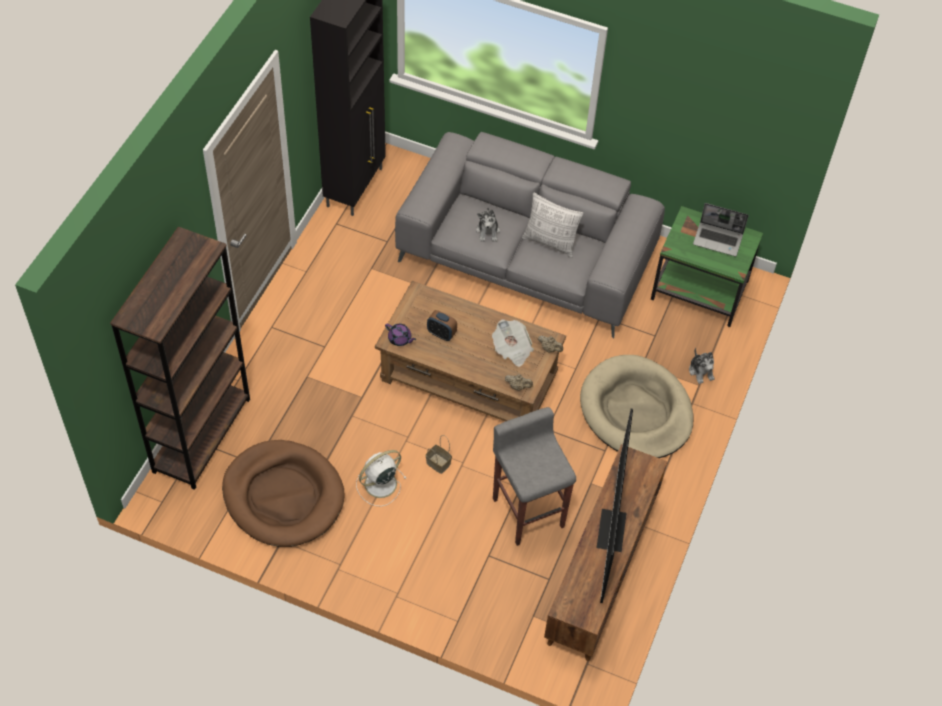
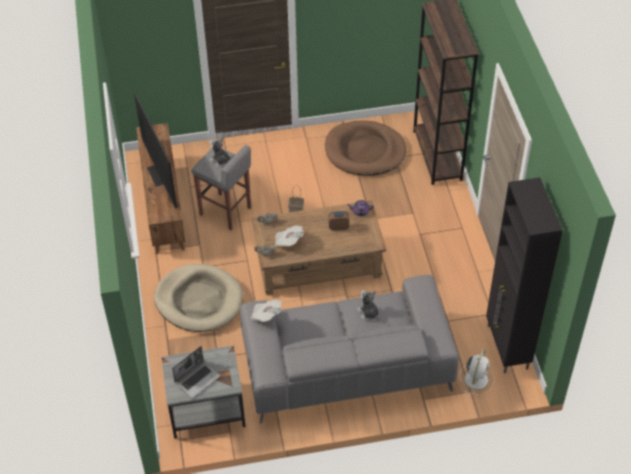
camera: 150 degrees right, 5 degrees down
white fan [356,450,407,506] -> white fan moved to [460,349,494,395]
pillow [522,192,584,258] -> none
green side table [651,206,763,327] -> grey side table [161,346,245,439]
plush toy [689,348,714,384] -> plush toy moved to [209,137,230,167]
laptop [693,203,749,256] -> laptop turned 150 degrees clockwise [172,346,220,398]
none -> newspaper [250,299,282,322]

